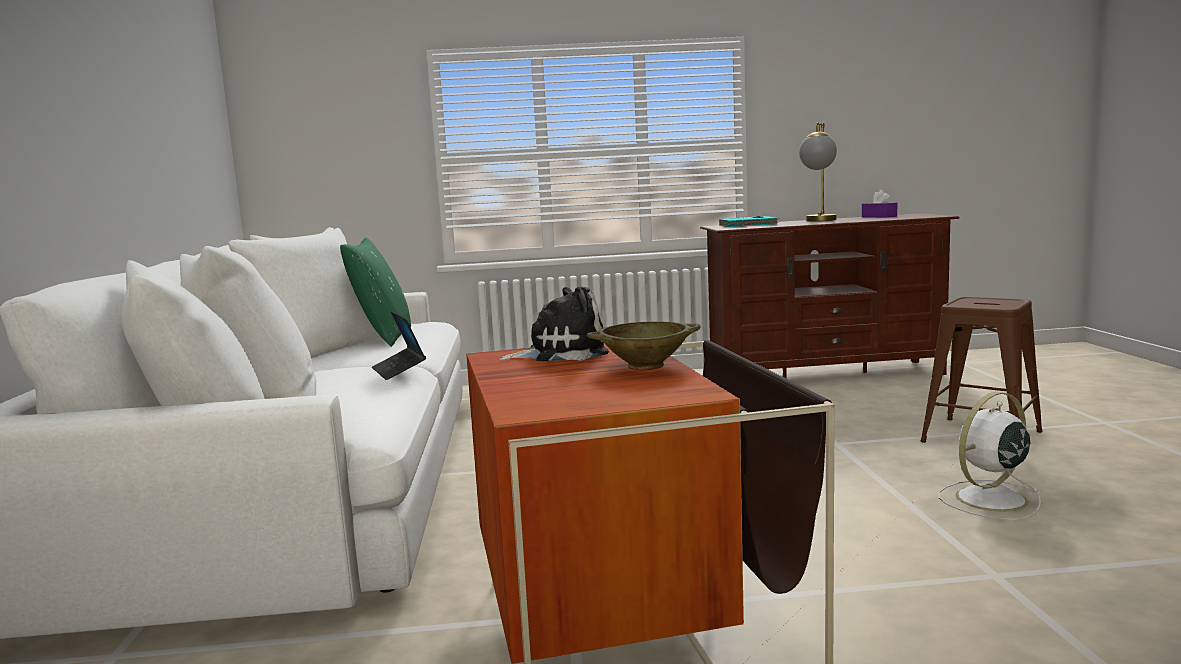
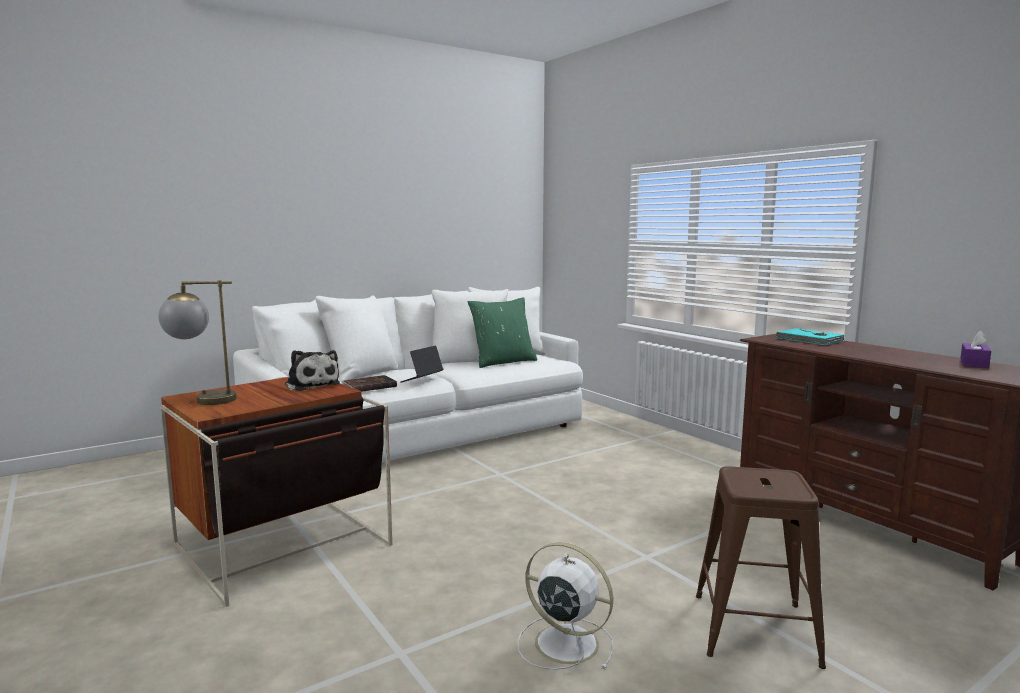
camera: 60 degrees right, 0 degrees up
beige bowl [587,322,701,370] -> none
table lamp [799,122,837,221] -> table lamp moved to [158,280,237,405]
none -> brown book [342,375,397,392]

